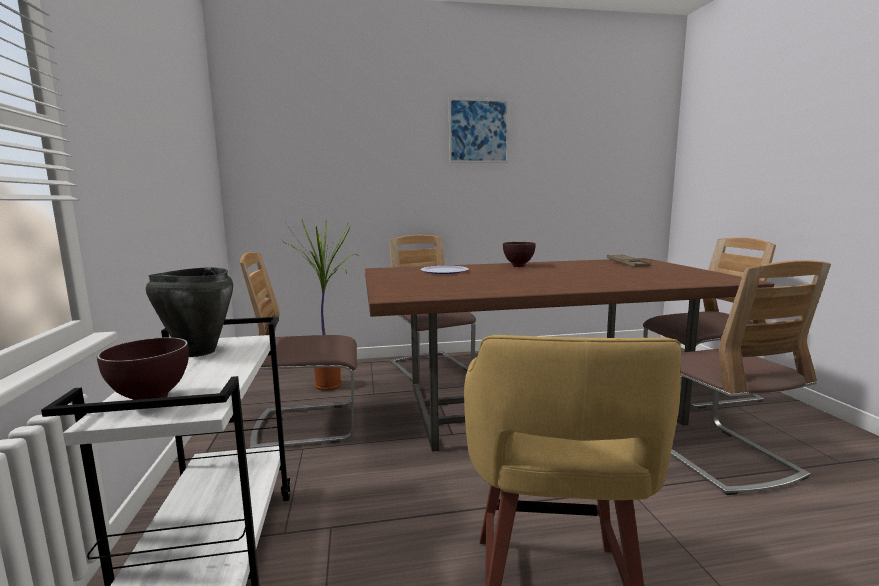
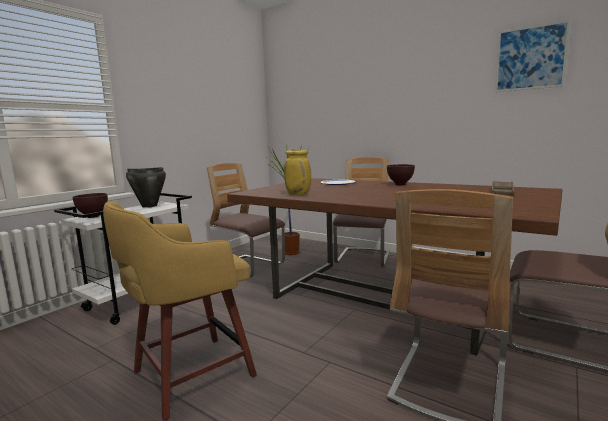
camera: 45 degrees right, 0 degrees up
picture [449,98,509,163] -> picture moved to [495,20,570,92]
none -> yellow vase [284,150,311,195]

